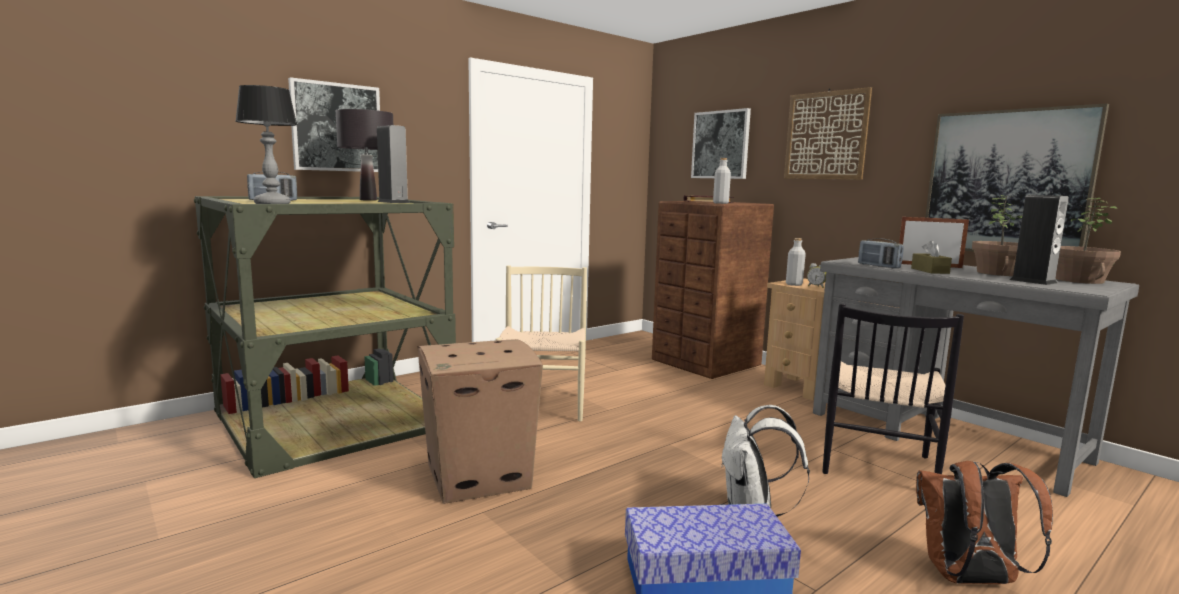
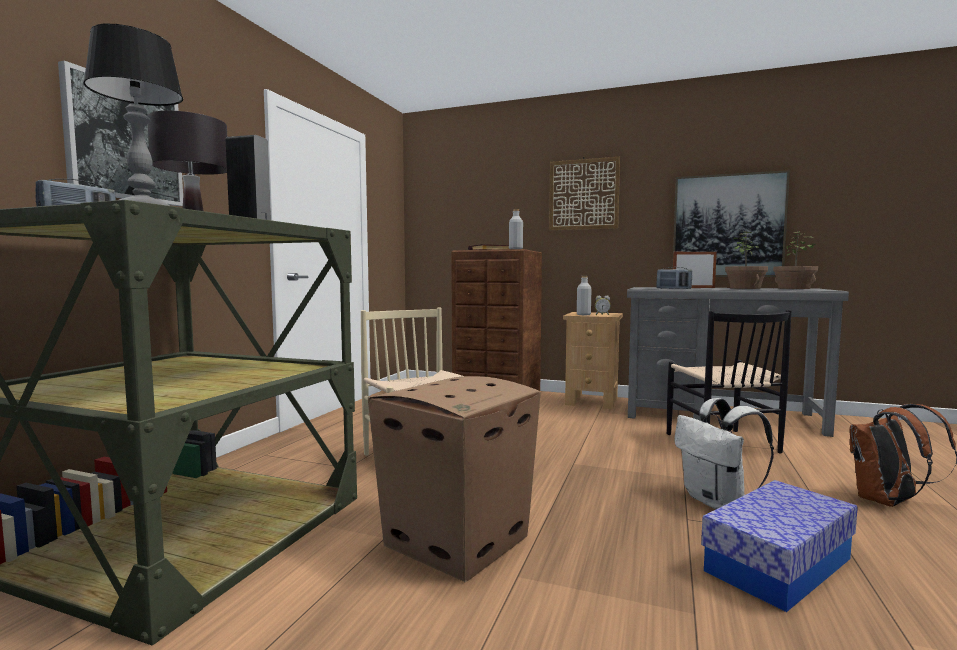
camera: 30 degrees left, 5 degrees down
picture [691,108,751,179] -> none
brown tissue box [911,240,952,274] -> none
speaker [1010,195,1069,285] -> none

